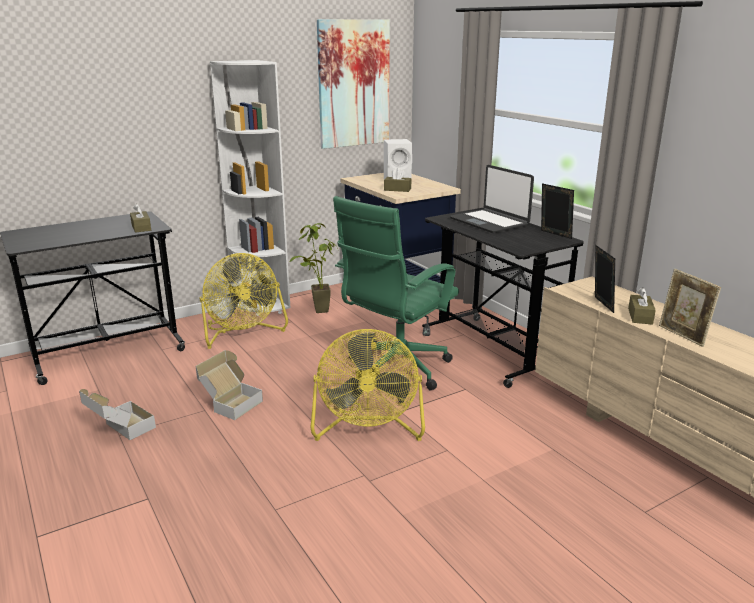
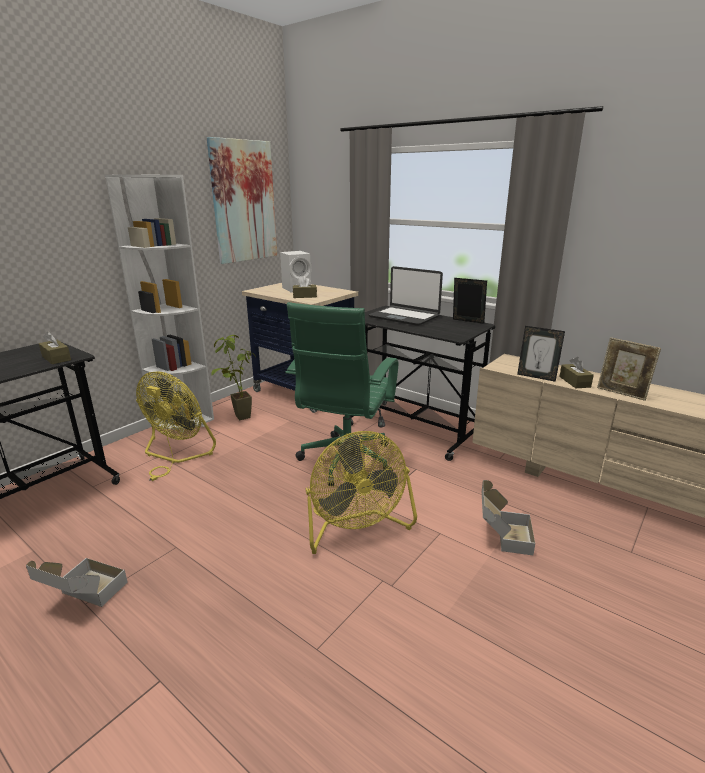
camera: 20 degrees left, 0 degrees up
cardboard box [196,350,263,420] -> cardboard box moved to [482,480,535,555]
yellow fan [199,253,288,349] -> yellow fan turned 105 degrees counterclockwise [136,372,216,481]
picture frame [595,245,615,313] -> picture frame turned 150 degrees clockwise [517,326,565,382]

